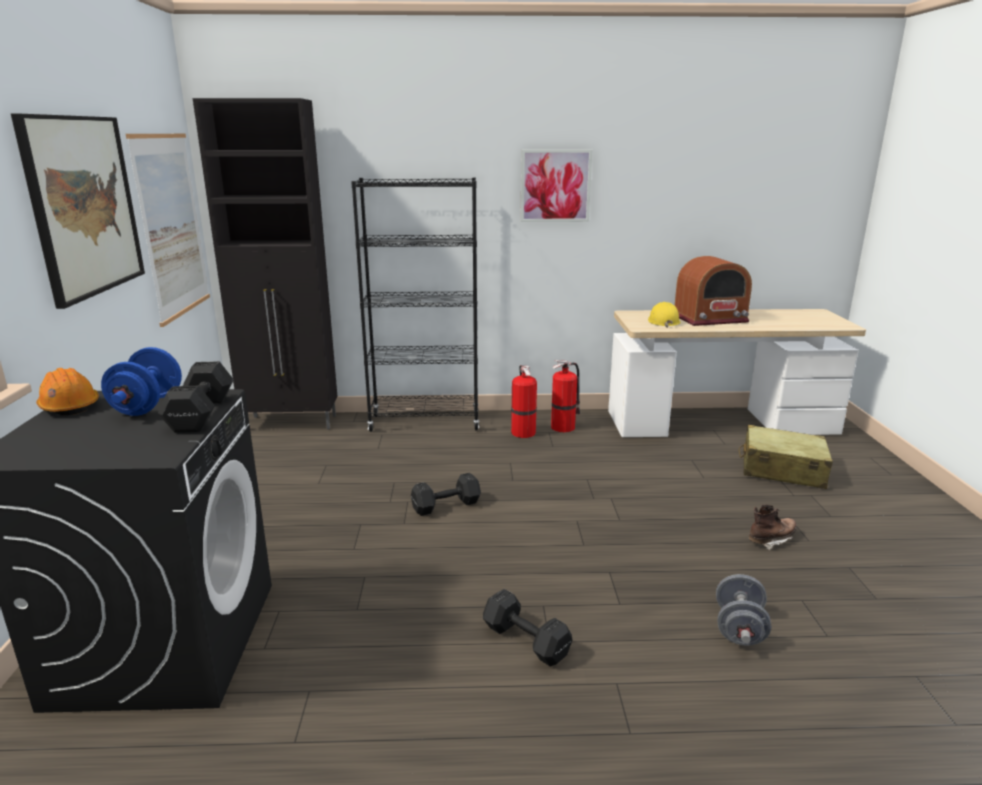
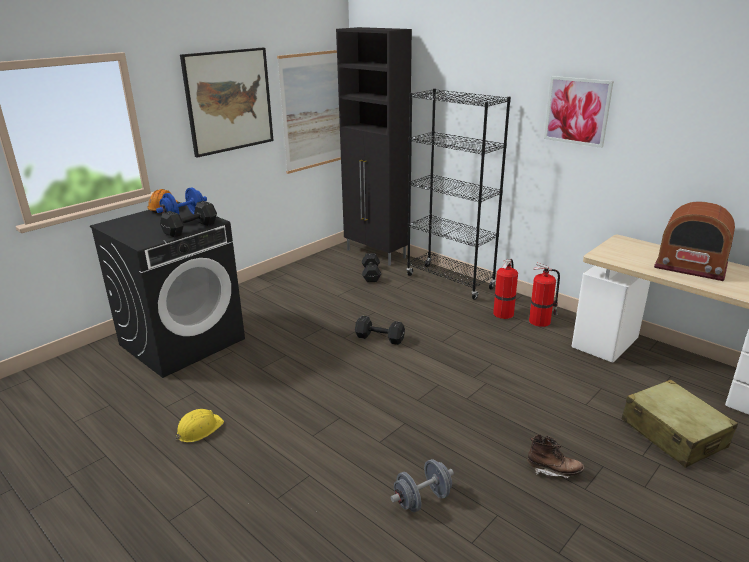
camera: 45 degrees right, 5 degrees up
black dumbbell [483,589,573,667] -> black dumbbell moved to [362,253,381,282]
yellow hard hat [648,302,681,328] -> yellow hard hat moved to [176,409,224,443]

